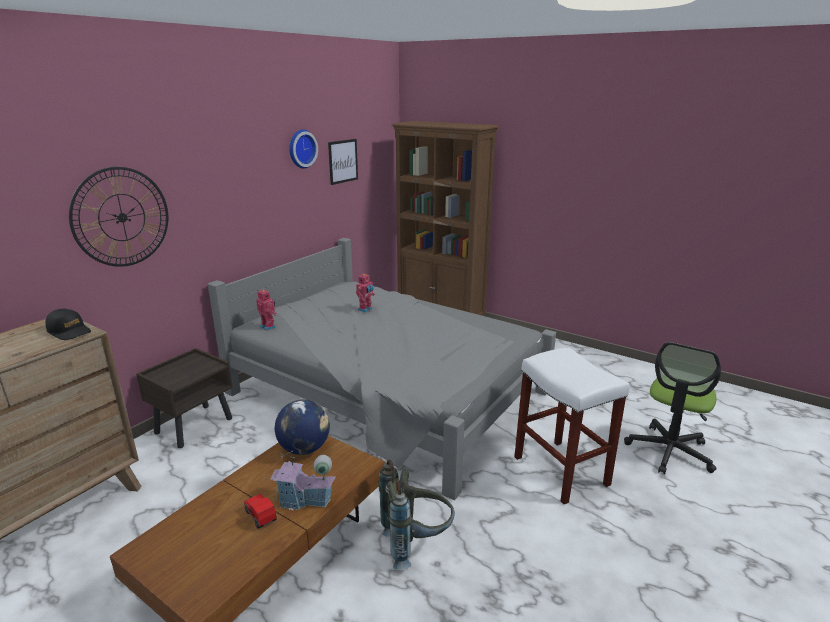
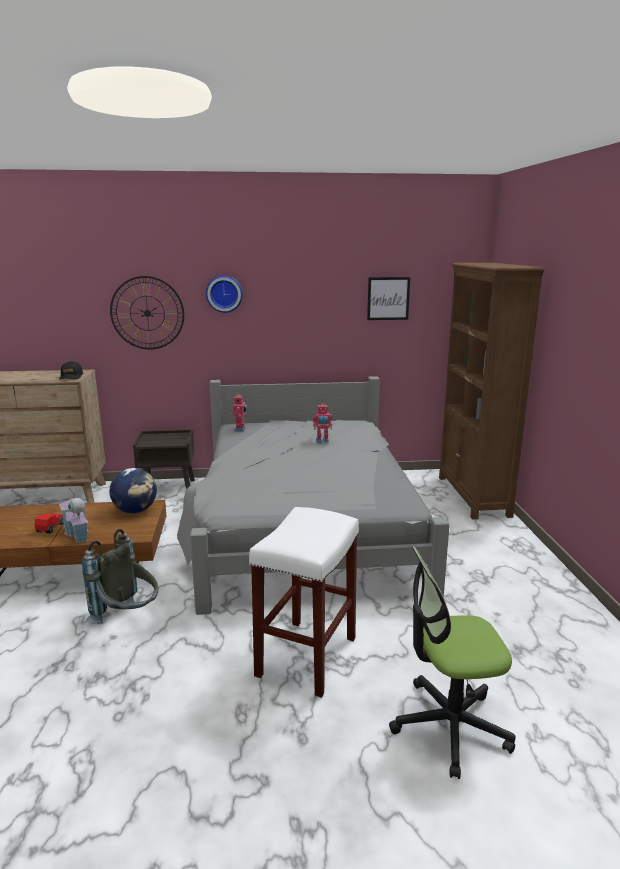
camera: 50 degrees right, 5 degrees down
wall clock [289,129,318,169] -> wall clock moved to [206,275,243,313]

